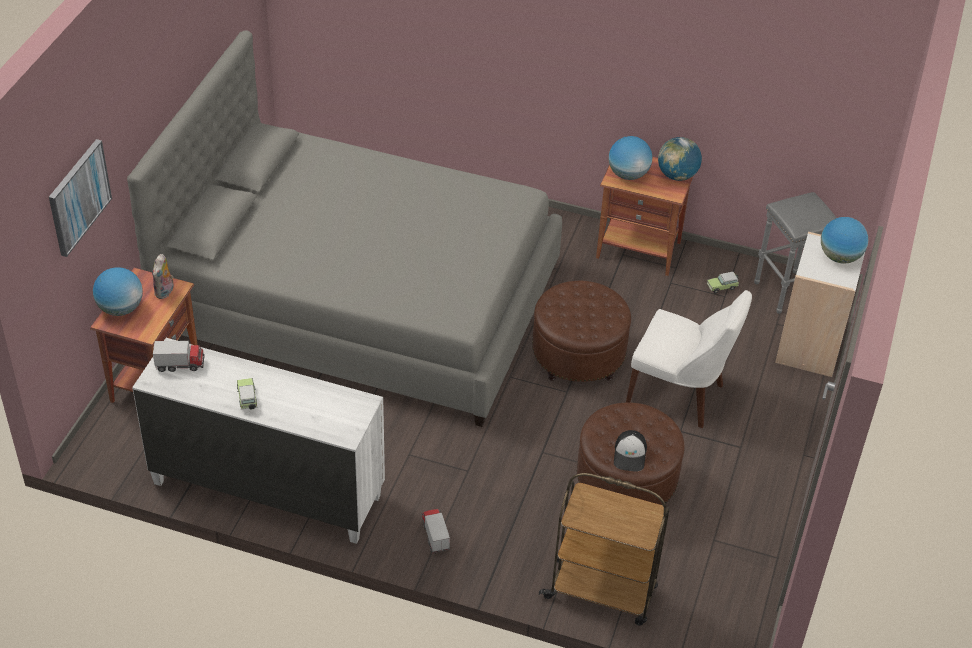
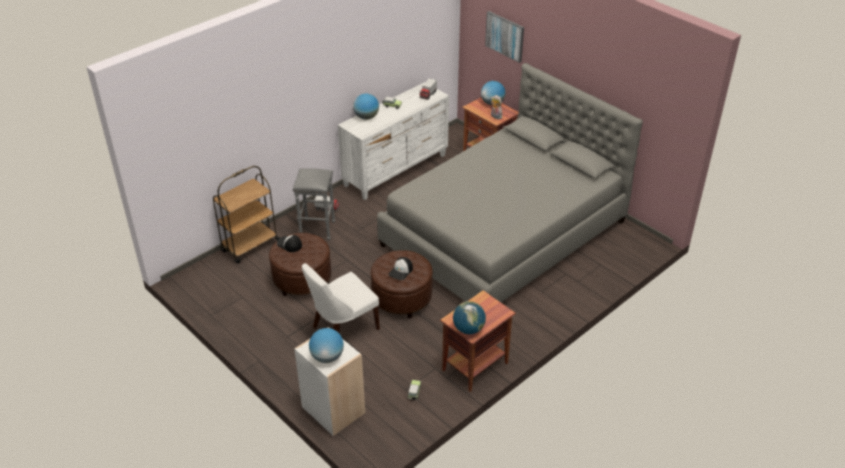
camera: 120 degrees right, 5 degrees down
globe [609,136,653,180] -> globe moved to [353,93,379,120]
grey stool [754,192,836,314] -> grey stool moved to [293,168,335,240]
none -> cap [389,257,413,280]

